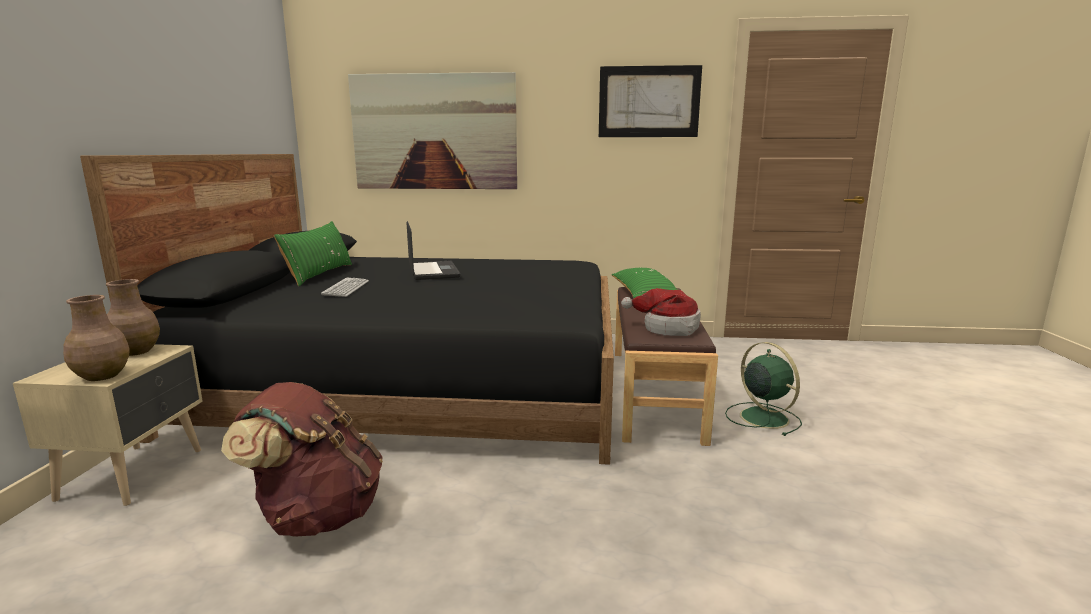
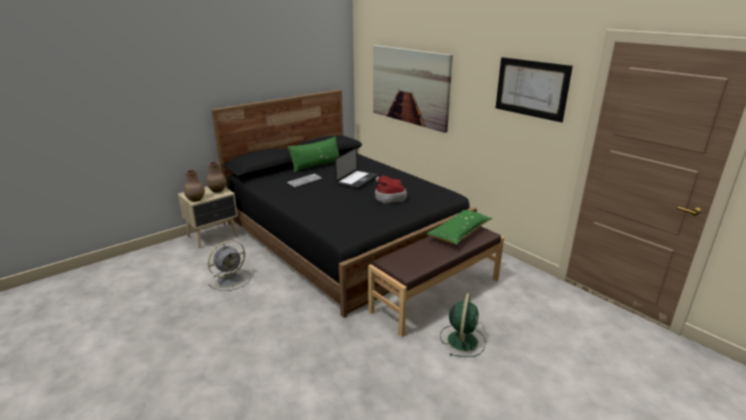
camera: 45 degrees right, 10 degrees up
brown backpack [221,382,383,537] -> grey fan [208,240,251,291]
hat [621,288,701,336] -> hat moved to [375,176,407,203]

